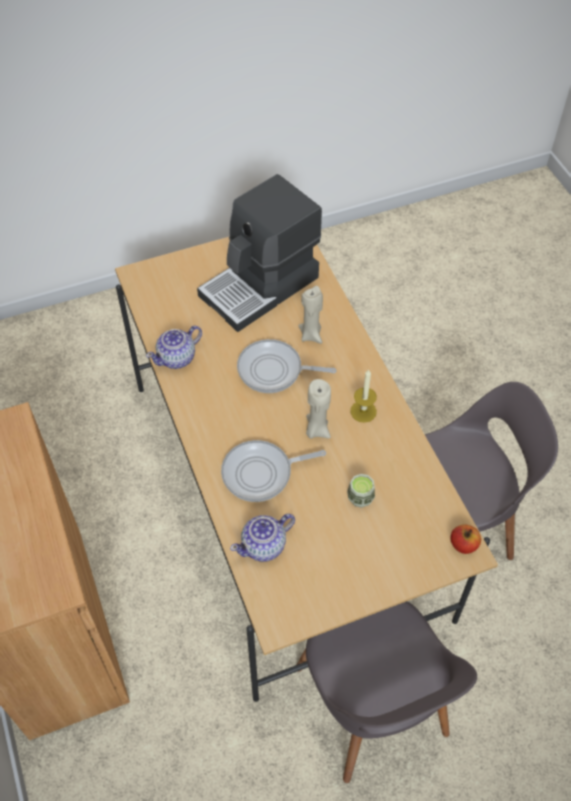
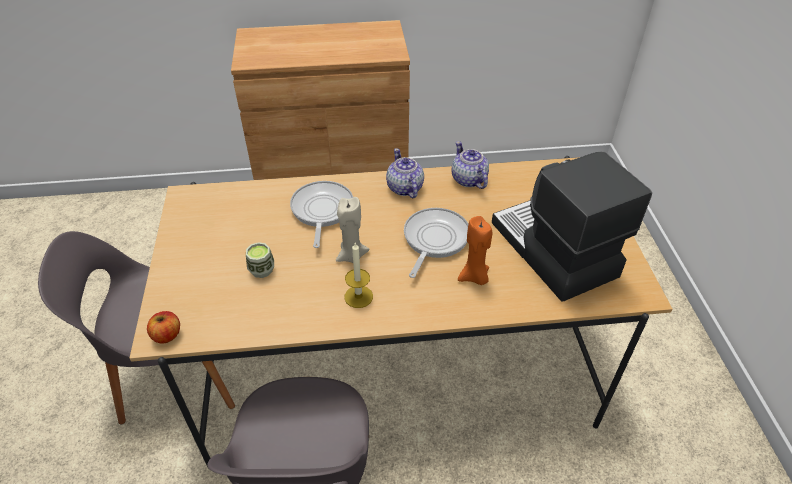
camera: 105 degrees right, 10 degrees down
teapot [230,514,295,562] -> teapot moved to [386,148,424,198]
beige candle [298,286,323,344] -> orange candle [458,216,492,285]

